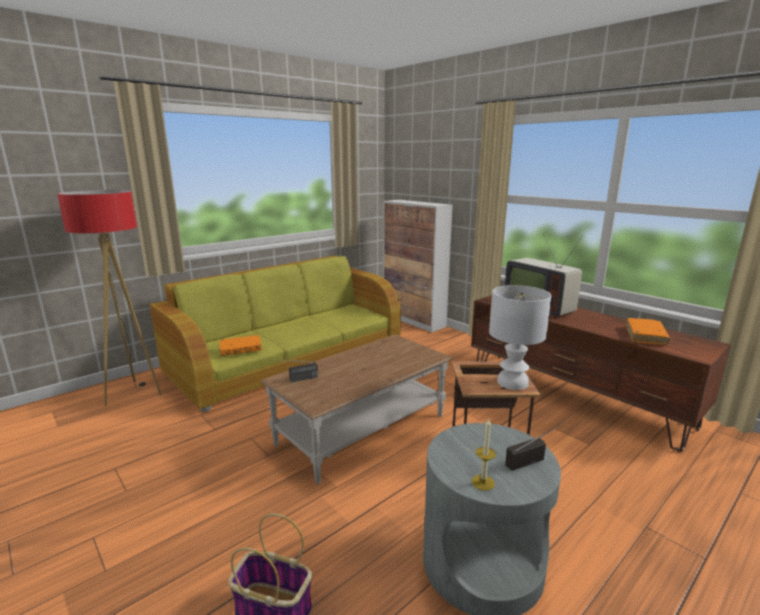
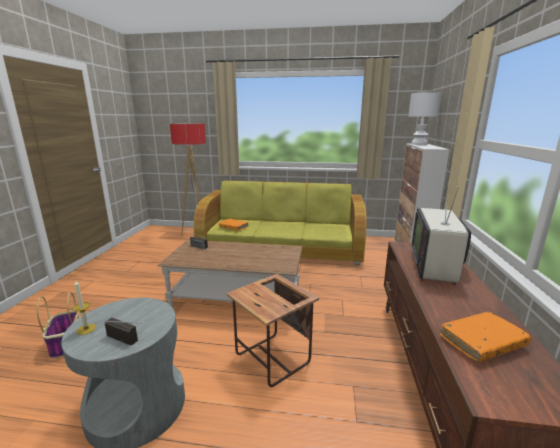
camera: 50 degrees right, 0 degrees up
white table lamp [489,285,551,390] -> white table lamp moved to [408,92,441,145]

